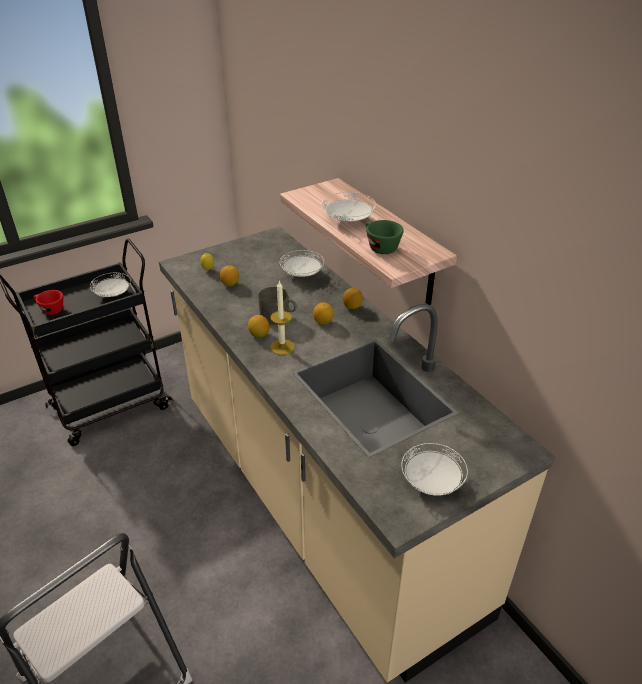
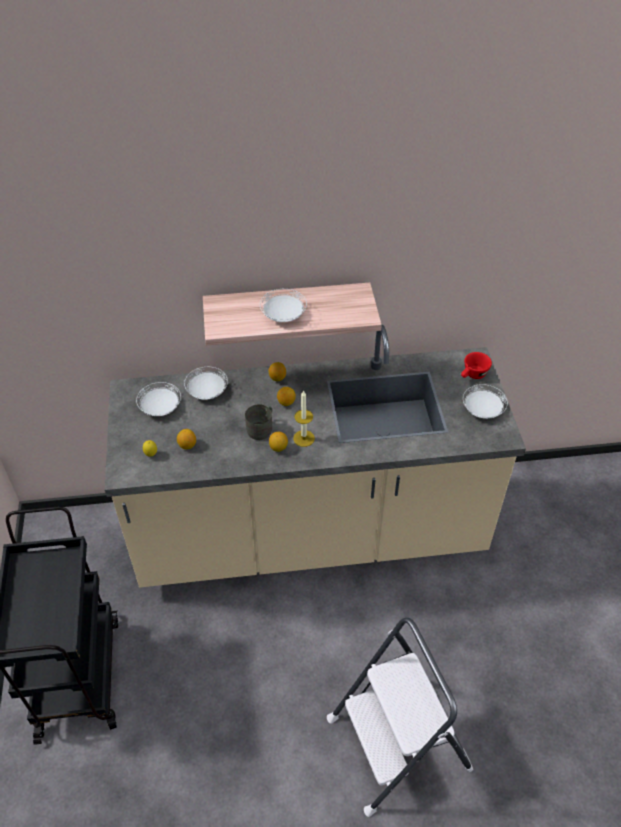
camera: 65 degrees left, 10 degrees up
red cup [34,290,63,315] -> red cup moved to [461,352,492,379]
white plate [90,273,131,297] -> white plate moved to [136,382,181,416]
green cup [366,220,404,254] -> none

